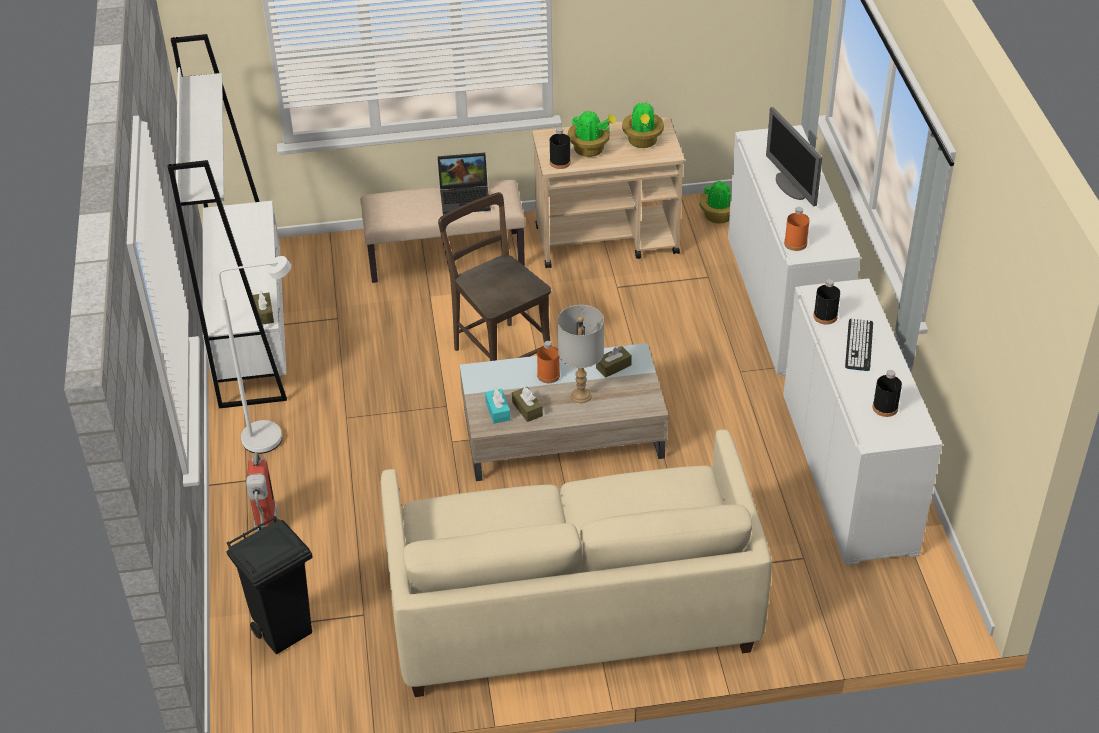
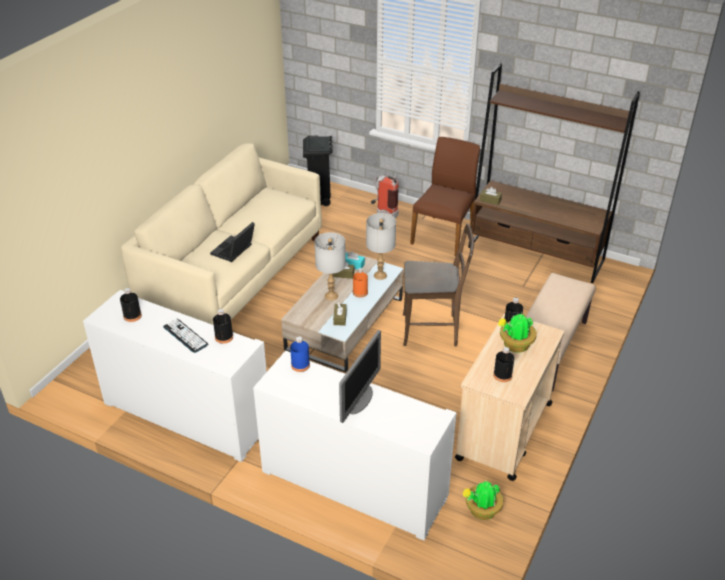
camera: 125 degrees right, 5 degrees down
white bookcase [168,34,287,409] -> brown bookcase [468,63,640,283]
white floor lamp [218,256,291,454] -> brown chair [410,137,480,256]
laptop [438,153,491,215] -> laptop moved to [210,222,255,262]
potted plant [622,102,664,148] -> black bottle [493,347,514,382]
monitor [766,107,822,207] -> monitor turned 105 degrees clockwise [339,330,381,423]
orange bottle [784,207,809,251] -> blue bottle [290,336,310,372]
none -> grey table lamp [366,213,396,280]

